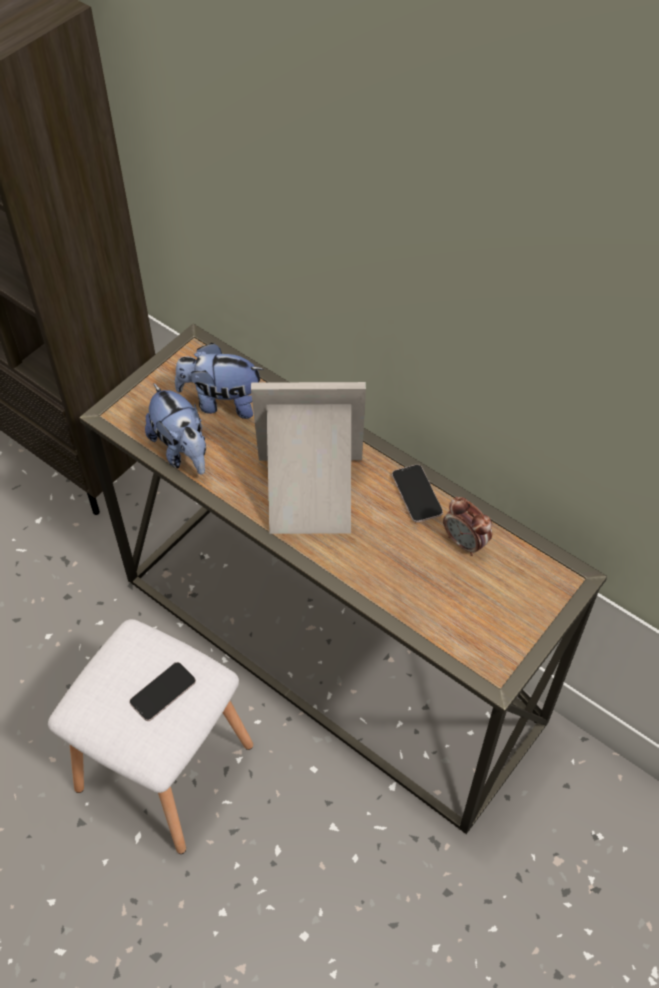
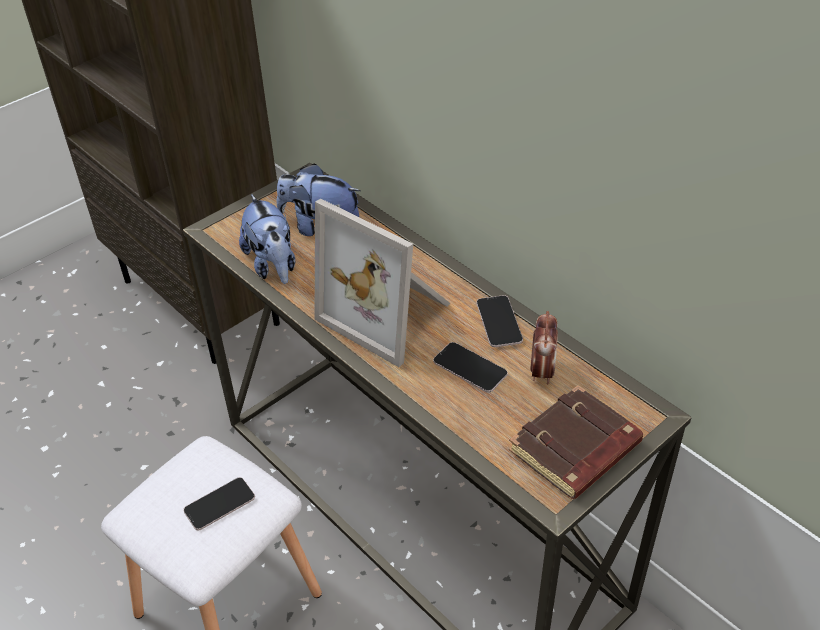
camera: 10 degrees right, 10 degrees down
picture frame [251,382,366,534] -> picture frame turned 150 degrees counterclockwise [314,199,451,367]
alarm clock [443,497,492,556] -> alarm clock turned 135 degrees counterclockwise [530,311,558,384]
none -> phone [433,342,508,393]
none -> brown book [509,385,643,499]

